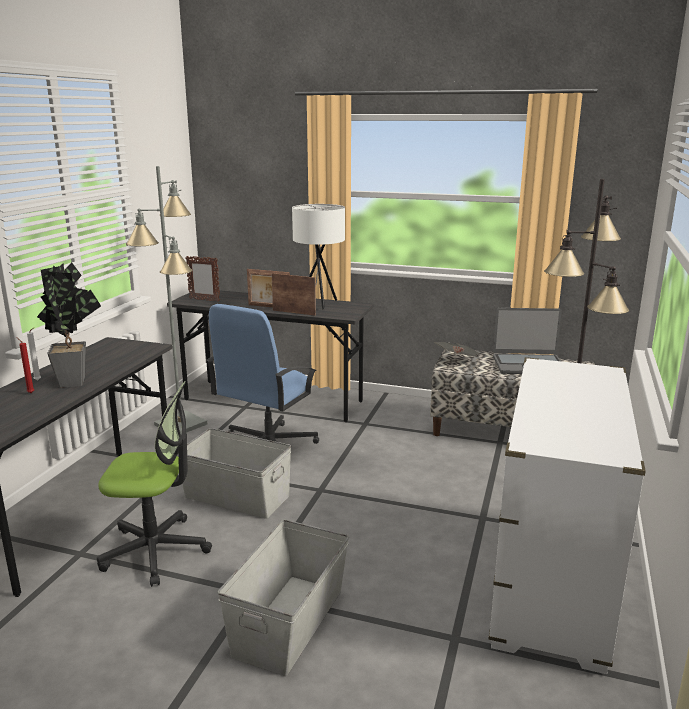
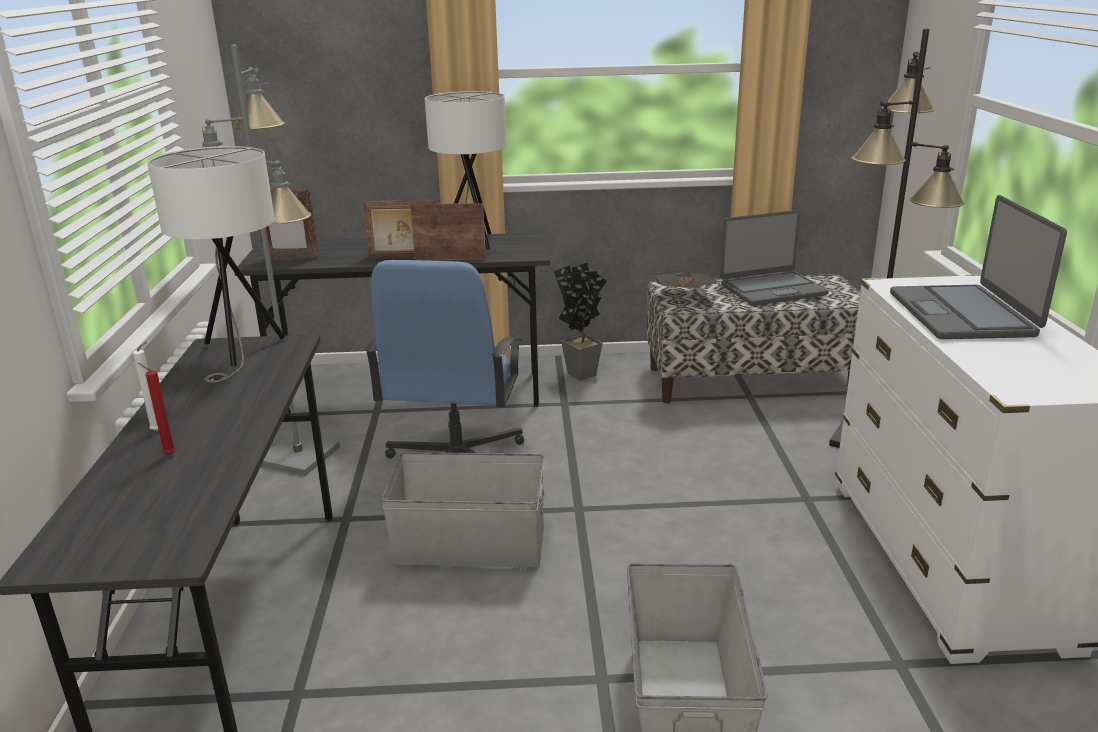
camera: 20 degrees left, 5 degrees up
potted plant [37,262,101,388] -> potted plant moved to [554,263,607,380]
office chair [97,381,212,587] -> none
none -> white table lamp [147,146,285,383]
none -> laptop [890,195,1067,339]

